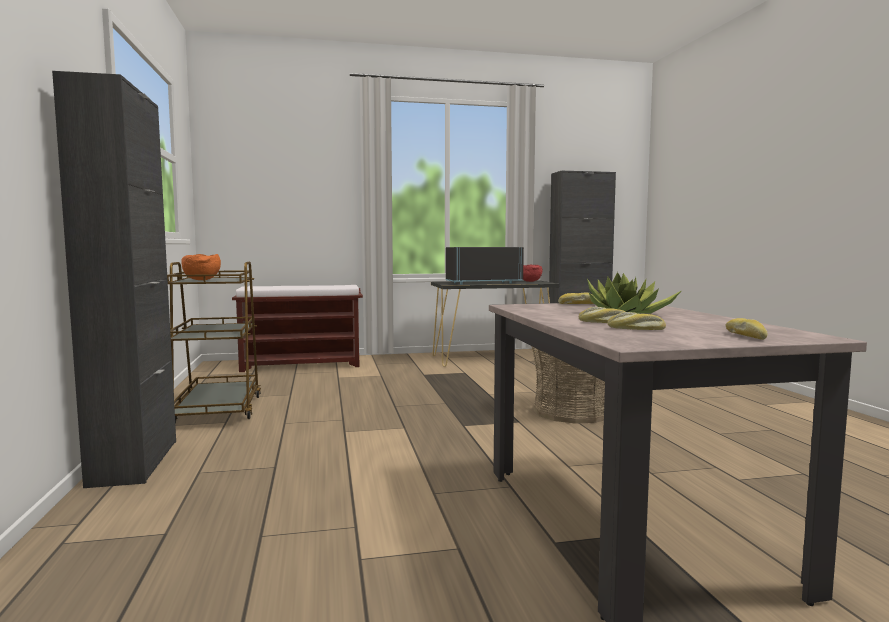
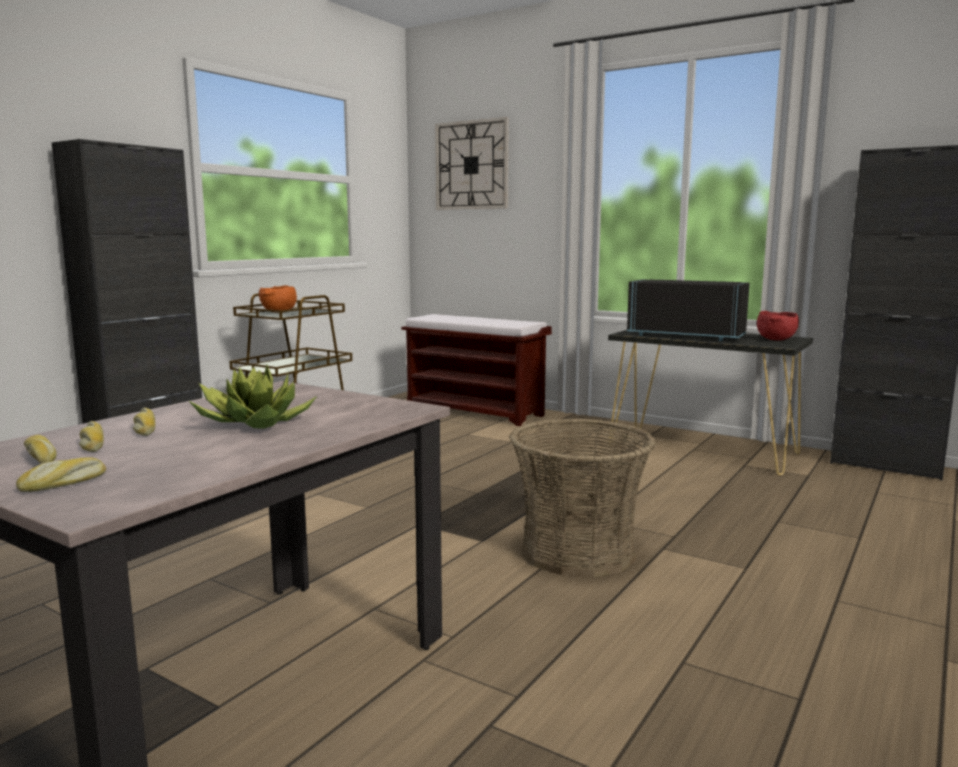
camera: 45 degrees right, 5 degrees up
bread [558,292,594,304] -> bread moved to [24,435,57,464]
none -> wall clock [435,117,509,210]

